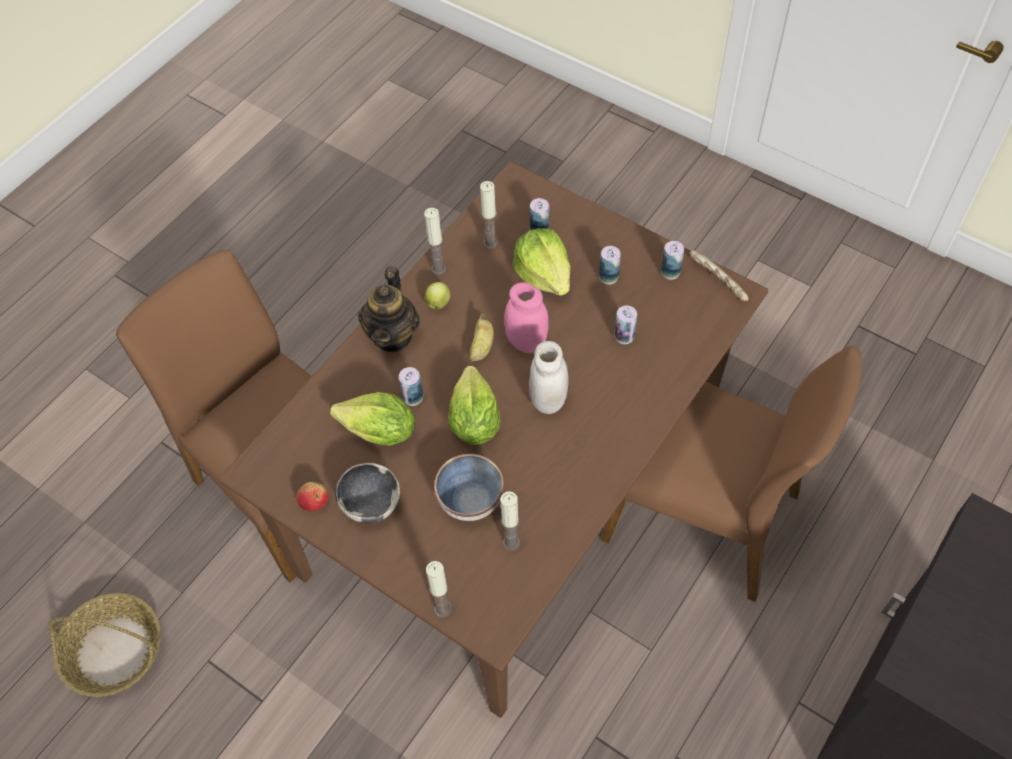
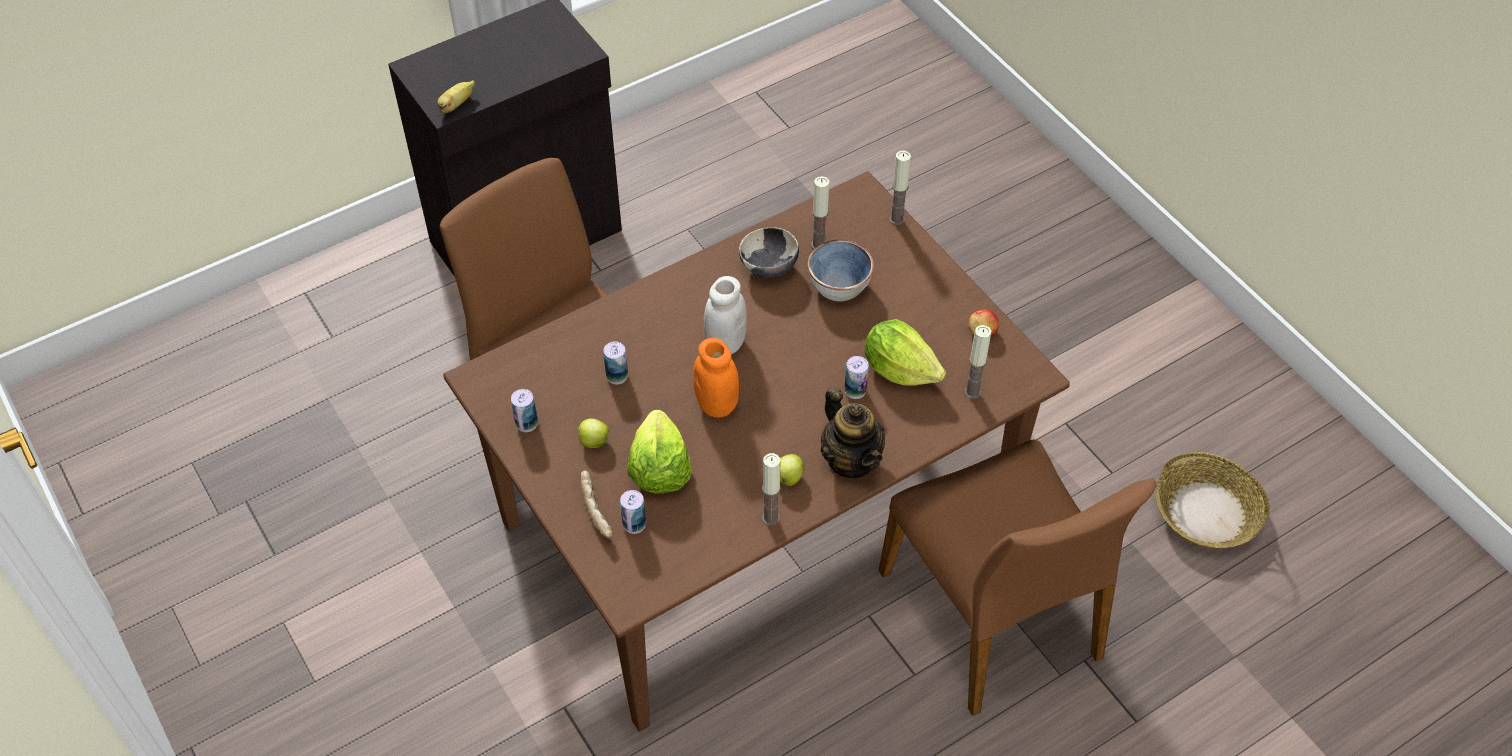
camera: 160 degrees left, 5 degrees down
bowl [335,463,400,524] -> bowl moved to [739,227,799,278]
teapot [358,266,420,352] -> teapot turned 120 degrees clockwise [821,387,885,478]
lettuce [448,366,501,445] -> none
banana [470,313,494,361] -> banana moved to [437,80,475,113]
candle [480,181,498,249] -> candle moved to [964,325,991,399]
pink jar [504,282,549,353] -> orange jar [693,338,739,417]
can [599,246,621,285] -> apple [577,418,609,448]
bread [690,250,749,301] -> bread moved to [581,470,613,539]

